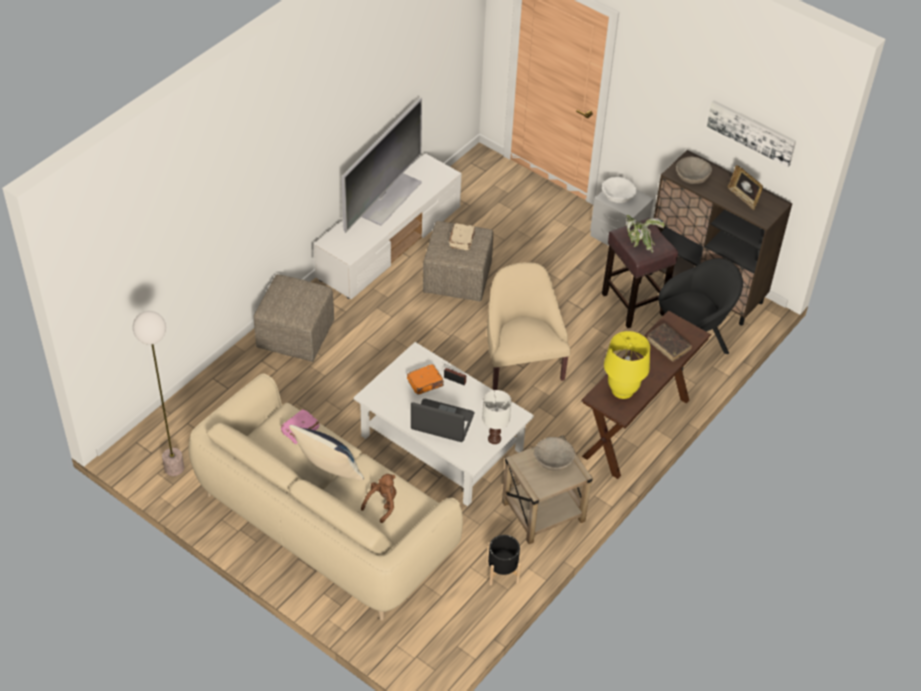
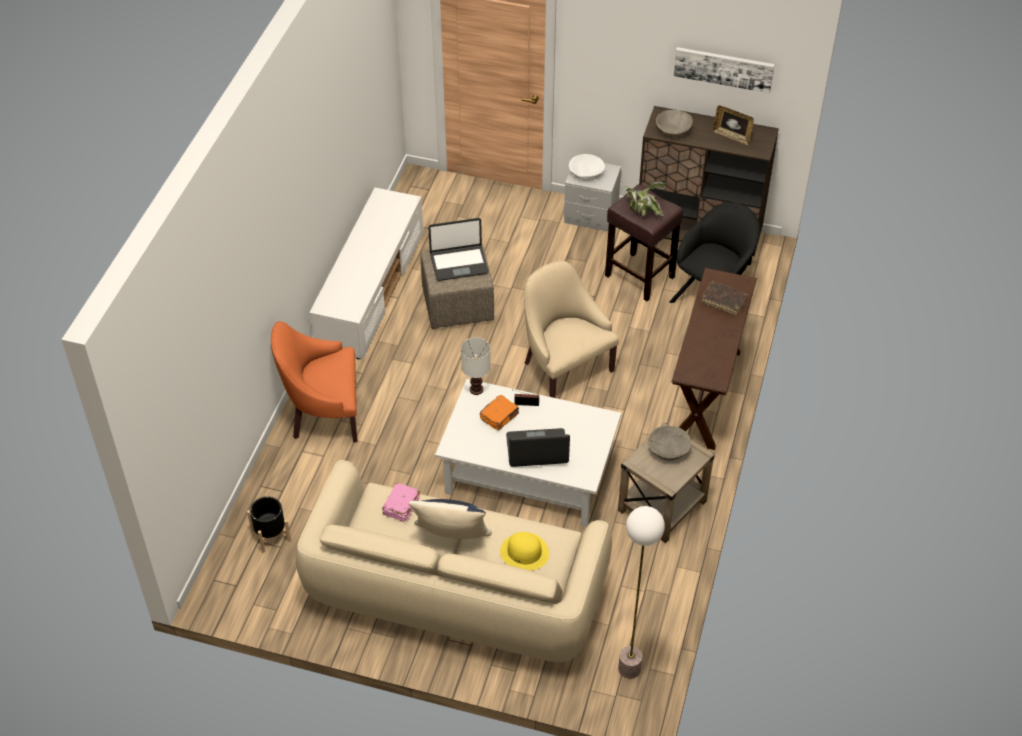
camera: 20 degrees left, 0 degrees up
floor lamp [133,311,184,476] -> floor lamp moved to [618,506,665,679]
beige ottoman [254,274,334,362] -> orange armchair [271,321,357,442]
television [342,98,422,233] -> none
brown plush toy [361,474,396,523] -> yellow hat [500,532,549,570]
beige book [449,223,475,251] -> laptop [428,218,489,281]
white table lamp [482,390,512,444] -> white table lamp moved to [461,337,490,395]
black planter [486,535,521,586] -> black planter moved to [247,496,291,553]
yellow table lamp [604,331,650,399] -> none

